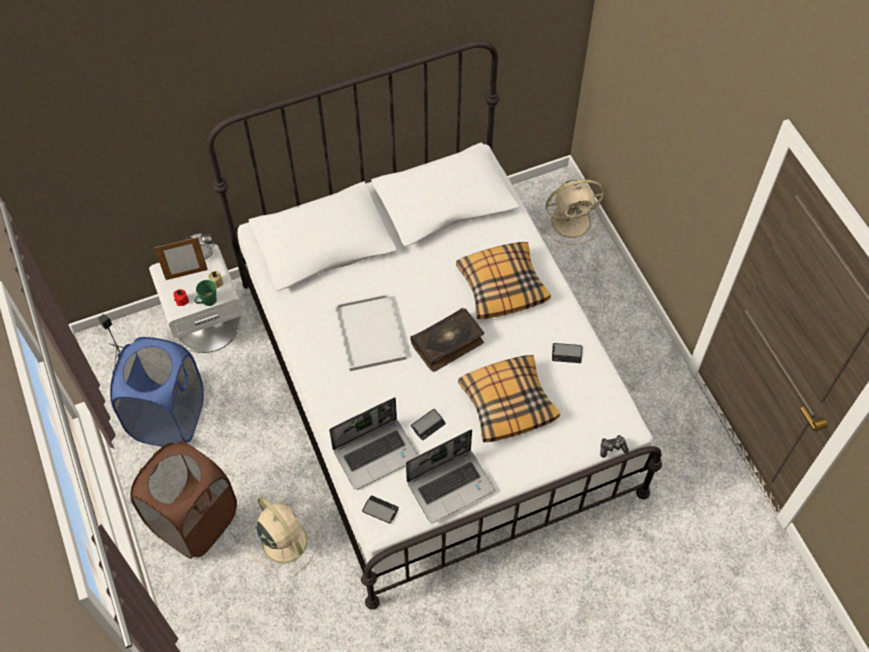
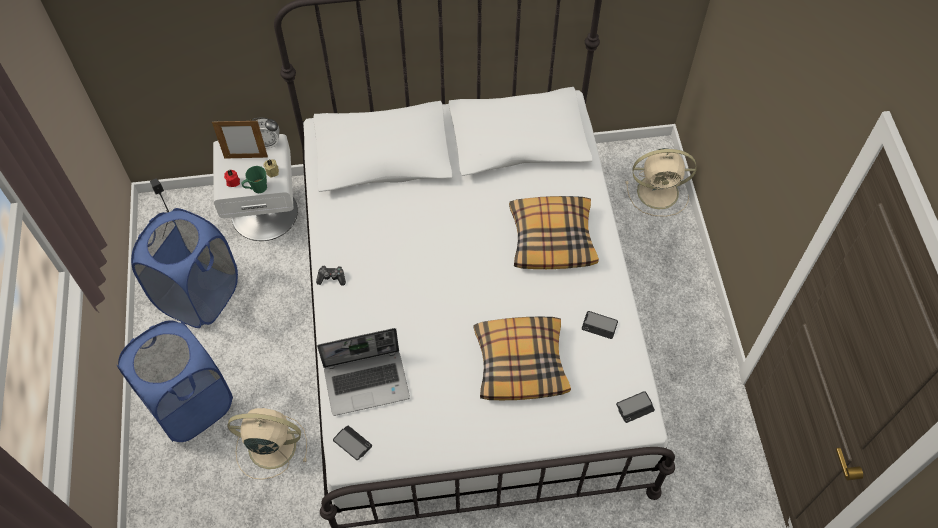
camera: 15 degrees right, 0 degrees up
brown laundry basket [130,441,237,559] -> blue laundry basket [117,320,233,442]
beige fan [248,496,318,576] -> beige fan turned 60 degrees counterclockwise [228,408,307,480]
white tray [335,293,406,371] -> none
laptop [406,429,495,523] -> none
book [410,308,484,372] -> none
phone [411,409,446,440] -> phone moved to [616,391,655,423]
game controller [600,435,629,458] -> game controller moved to [316,266,346,286]

